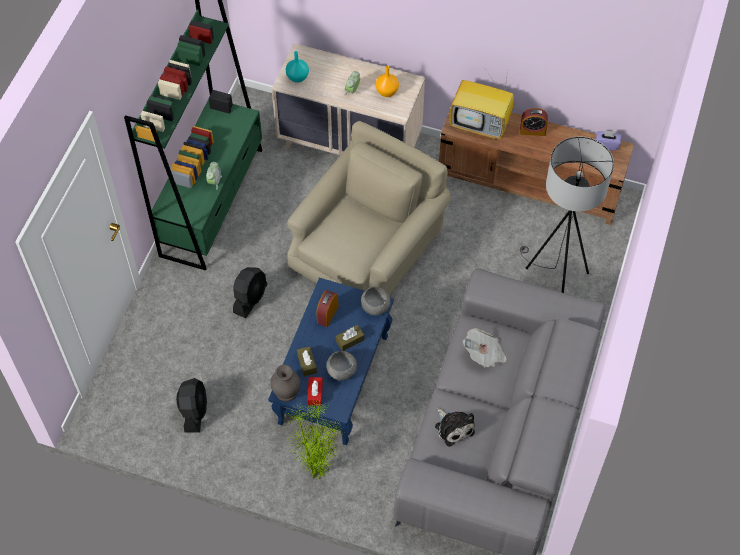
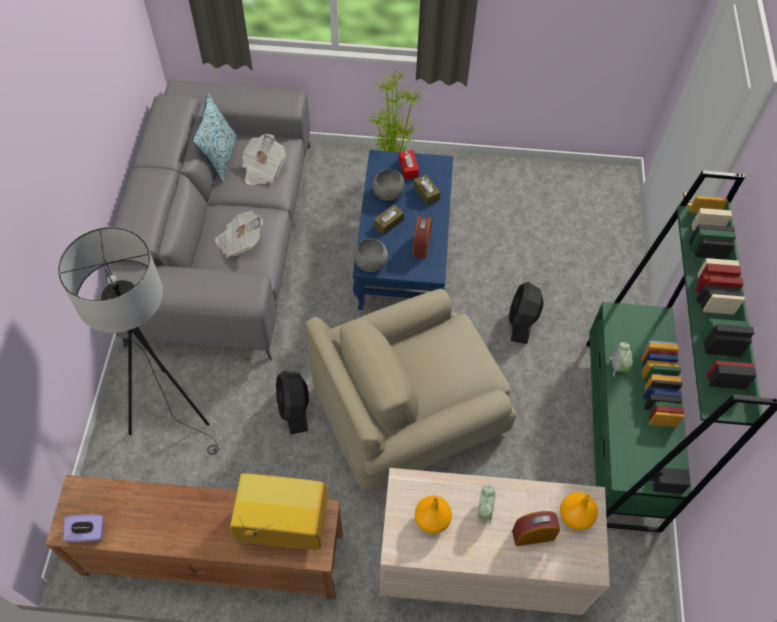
camera: 165 degrees right, 0 degrees up
black fan [176,378,207,433] -> black fan moved to [276,371,309,435]
grey vase [270,365,300,402] -> none
turquoise vase [286,51,309,83] -> orange vase [560,492,598,530]
beige armchair [287,121,451,296] -> beige armchair turned 45 degrees clockwise [305,289,516,491]
plush toy [435,408,475,447] -> newspaper [242,134,286,185]
alarm clock [520,108,548,136] -> alarm clock moved to [512,511,560,546]
none -> pillow [193,93,237,183]

